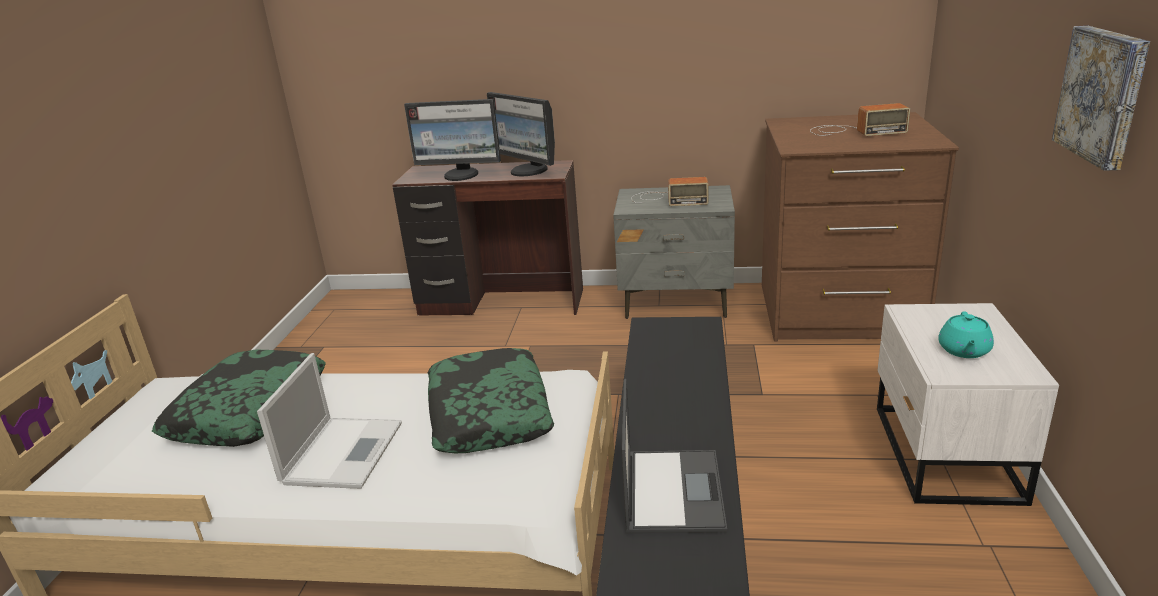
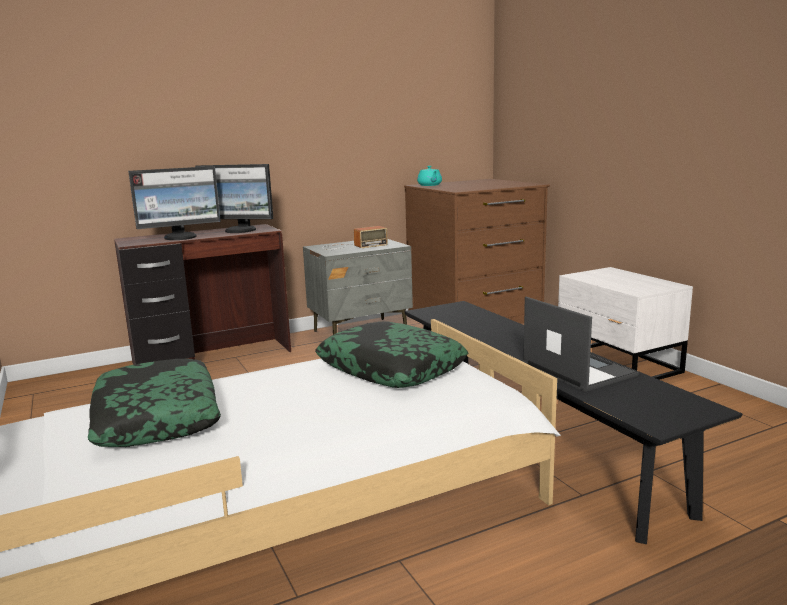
camera: 35 degrees left, 10 degrees down
laptop [257,353,402,489] -> none
radio [810,103,910,136] -> none
turquoise teapot [938,311,994,358] -> turquoise teapot moved to [417,166,442,186]
picture [1052,26,1150,171] -> none

